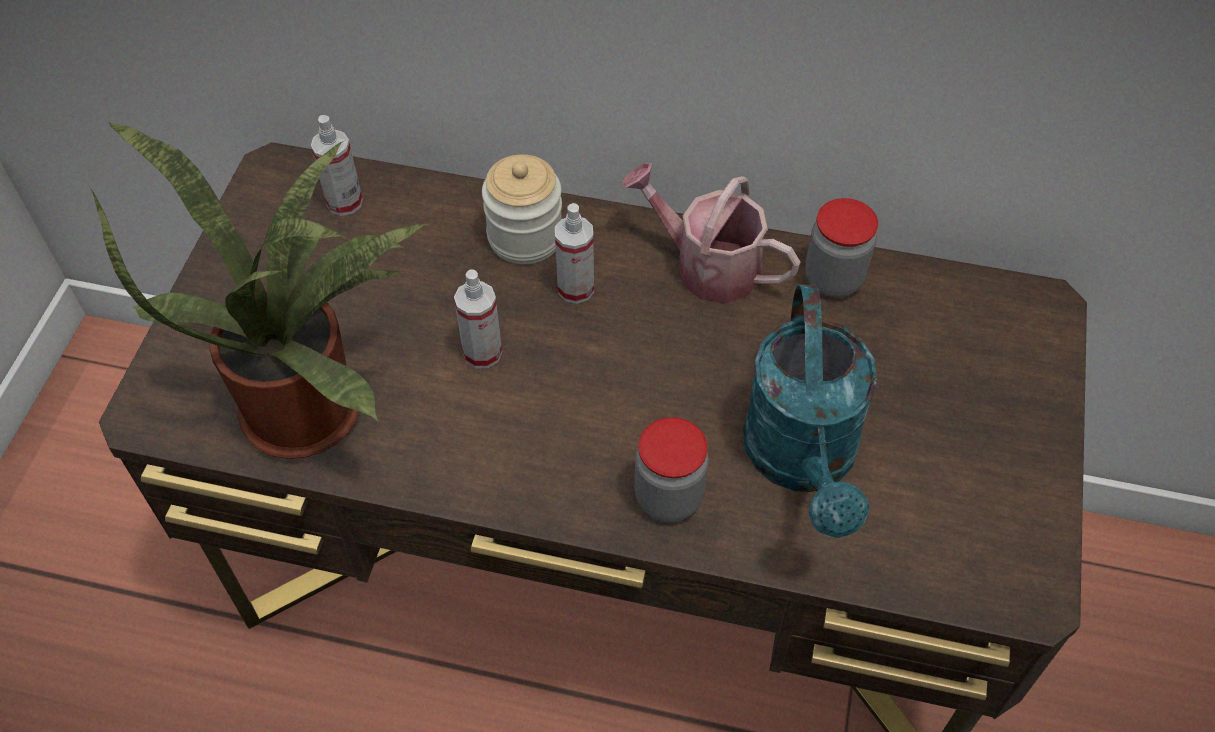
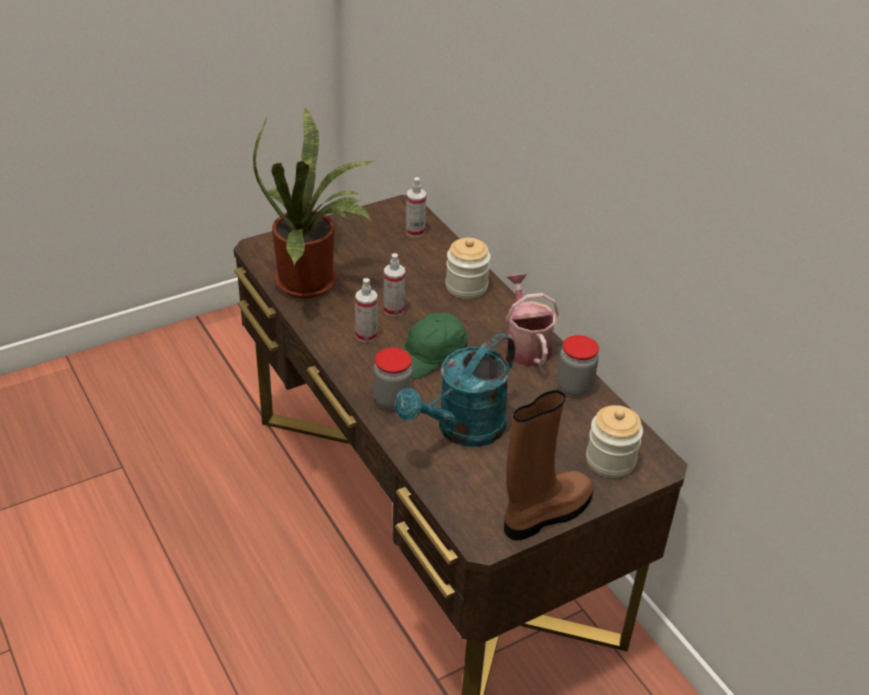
camera: 45 degrees right, 15 degrees down
spray bottle [555,203,594,304] -> spray bottle moved to [355,278,378,343]
none -> green cap [402,313,468,379]
none -> brown boot [504,390,593,541]
none -> jar [586,405,643,478]

